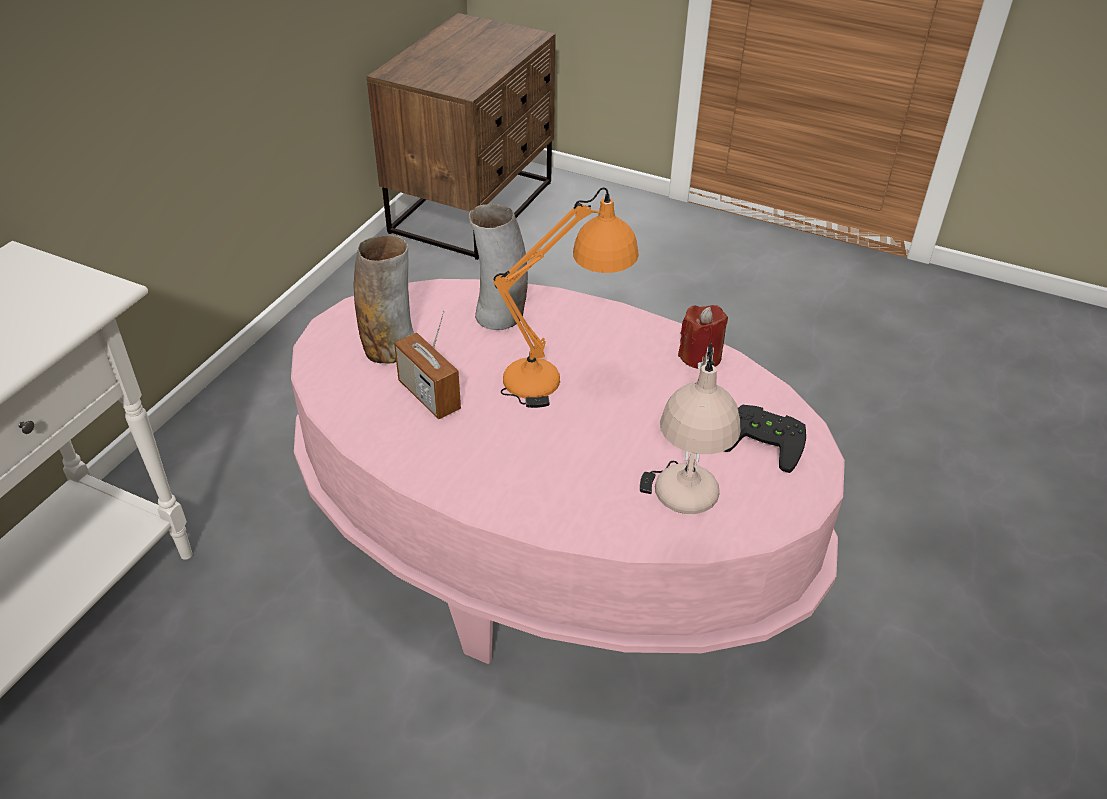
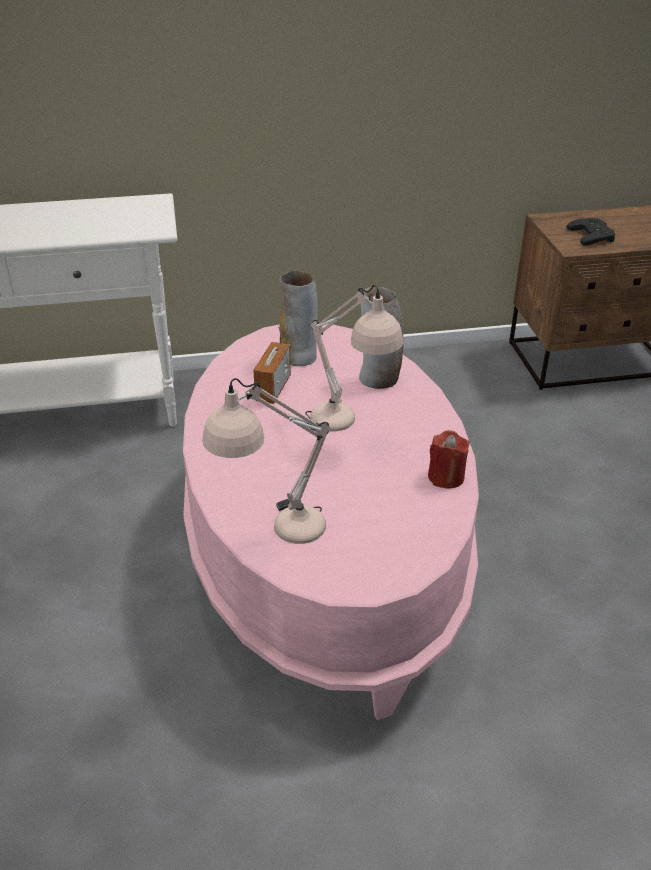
camera: 55 degrees right, 5 degrees down
orange table lamp [493,188,639,408] -> beige table lamp [305,285,404,431]
black game controller [724,405,806,473] -> black game controller moved to [566,218,615,246]

